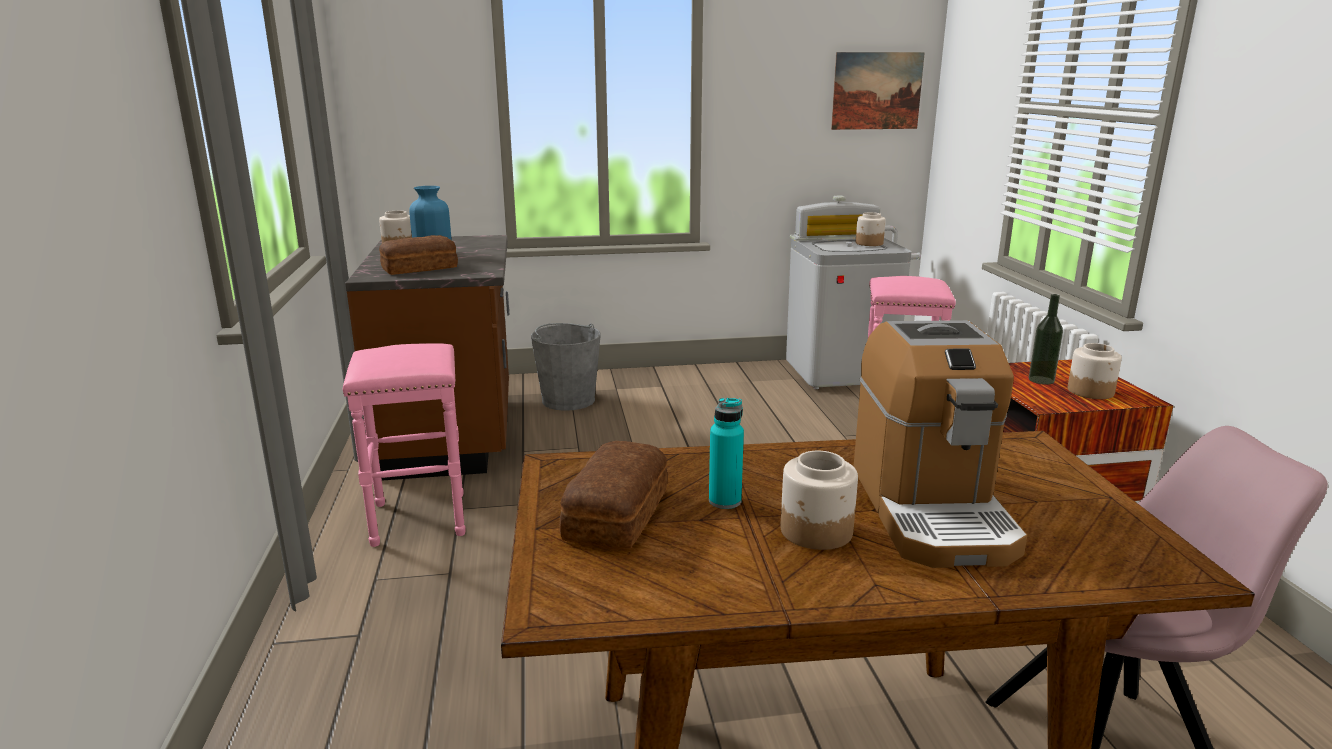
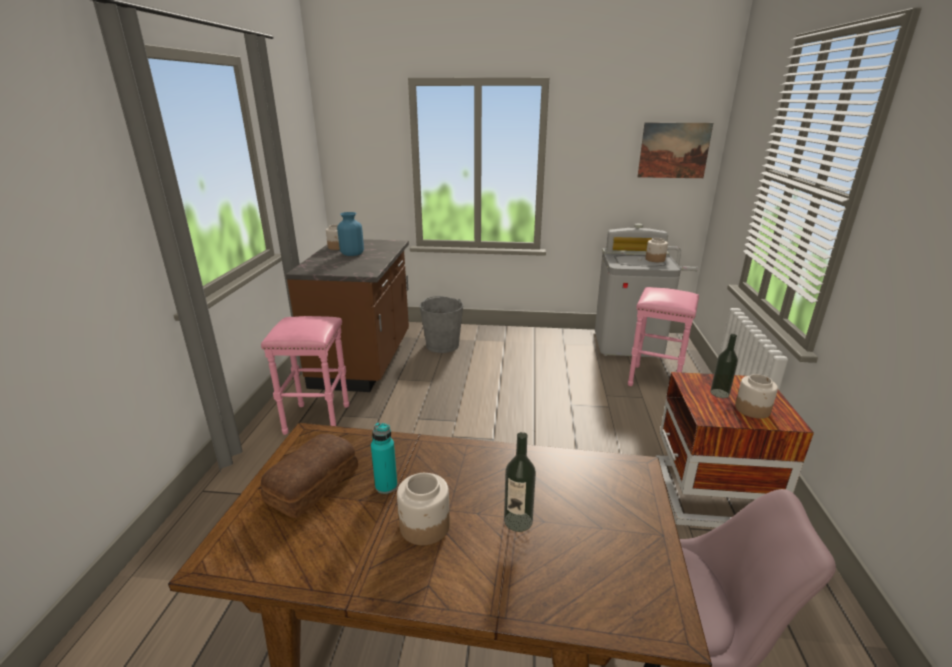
camera: 15 degrees right, 5 degrees up
bread [379,235,458,275] -> none
coffee machine [853,320,1027,568] -> bottle [504,432,536,532]

